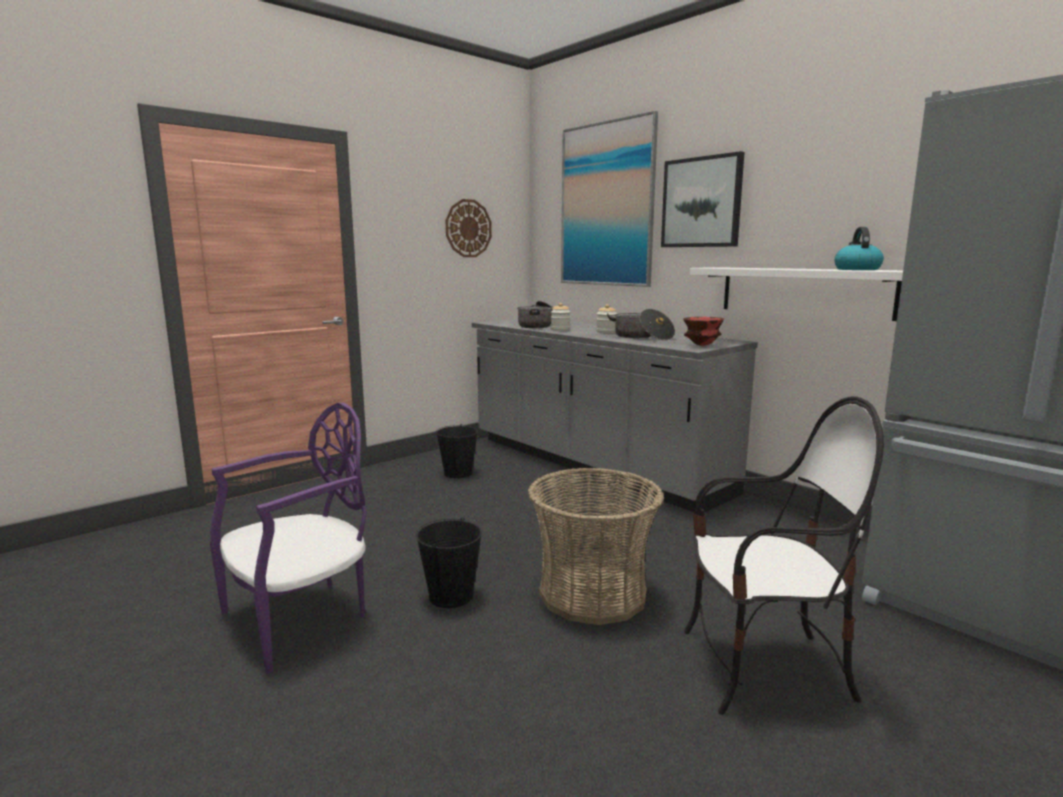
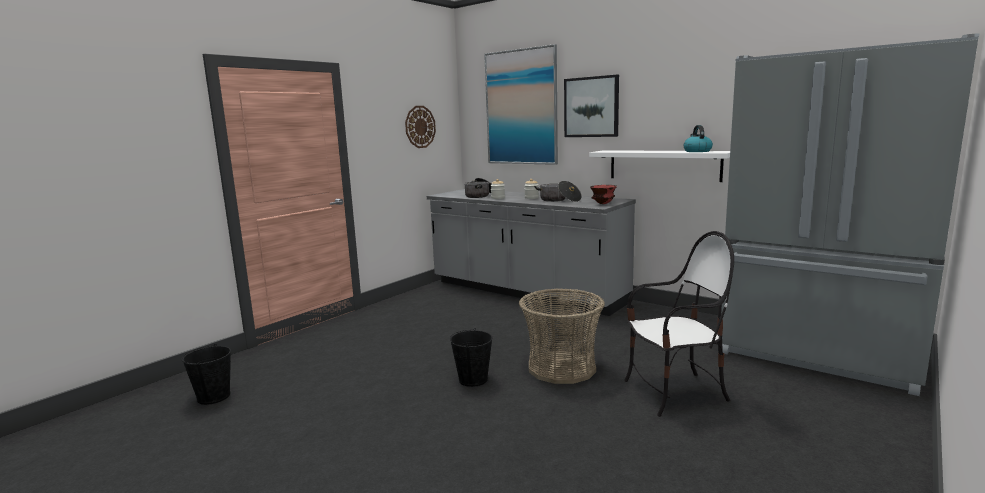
camera: 10 degrees left, 0 degrees up
purple chair [210,403,367,674] -> none
black bucket [436,424,478,478] -> black bucket moved to [182,344,231,405]

